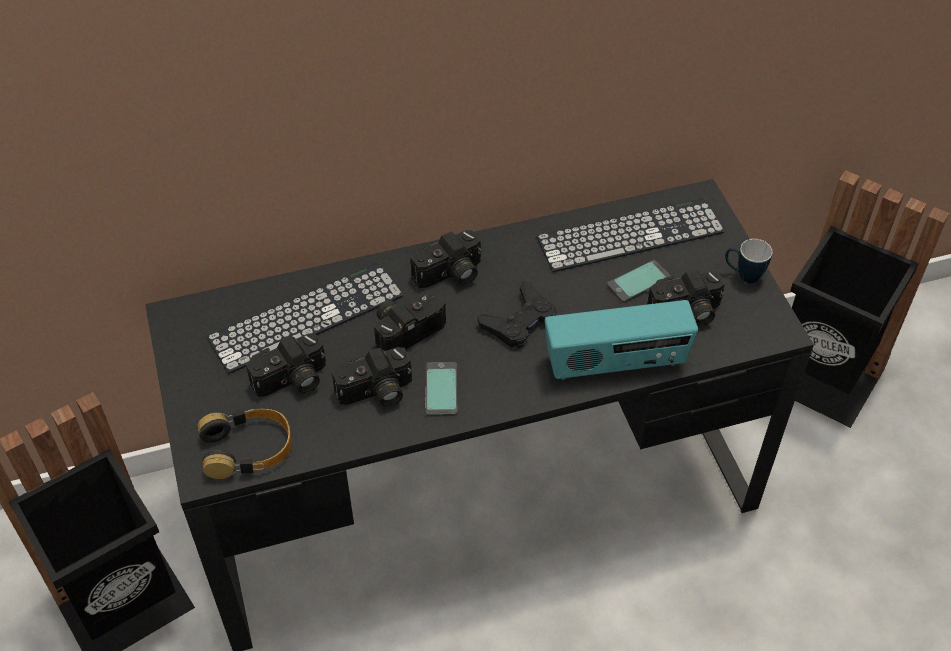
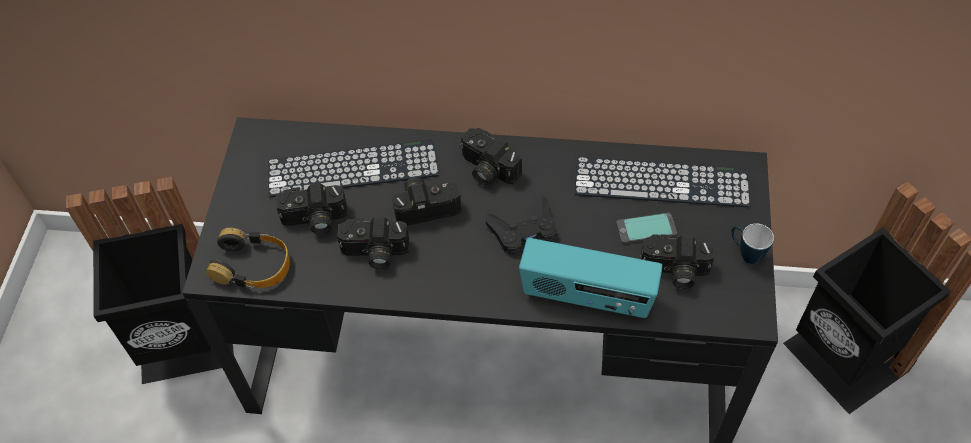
camera: 25 degrees right, 5 degrees up
camera [410,230,482,288] -> camera turned 45 degrees clockwise [460,128,522,185]
phone [425,362,457,417] -> none

